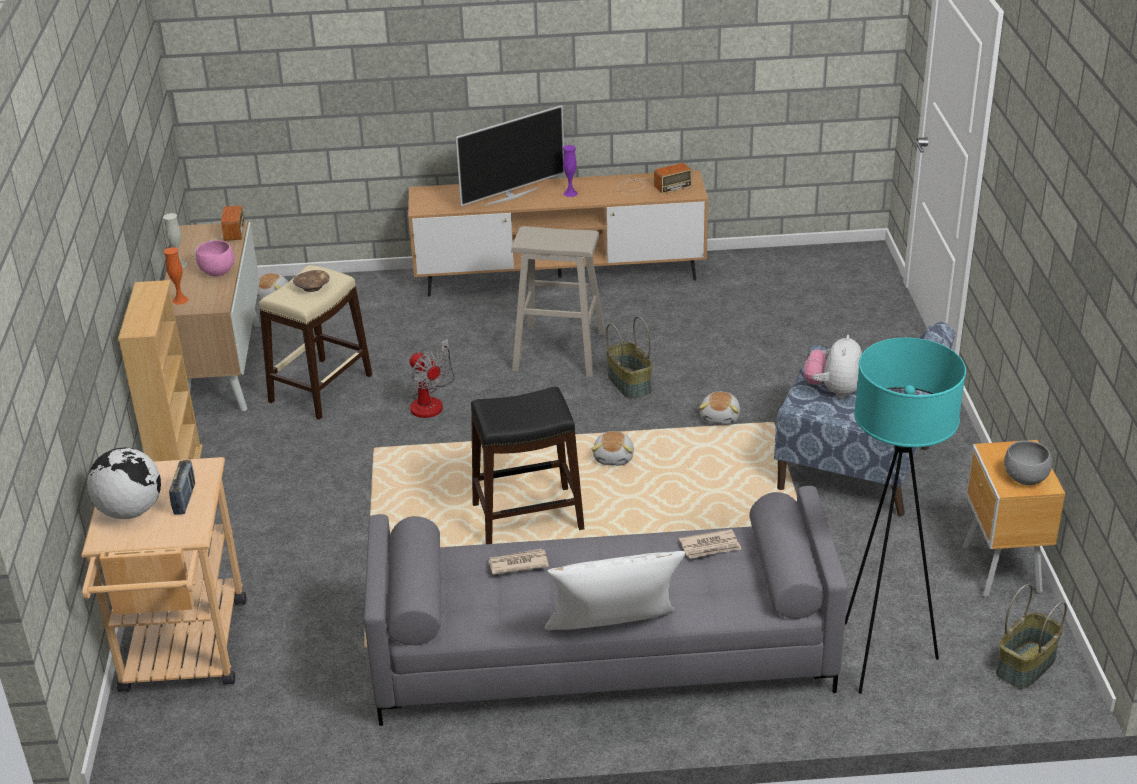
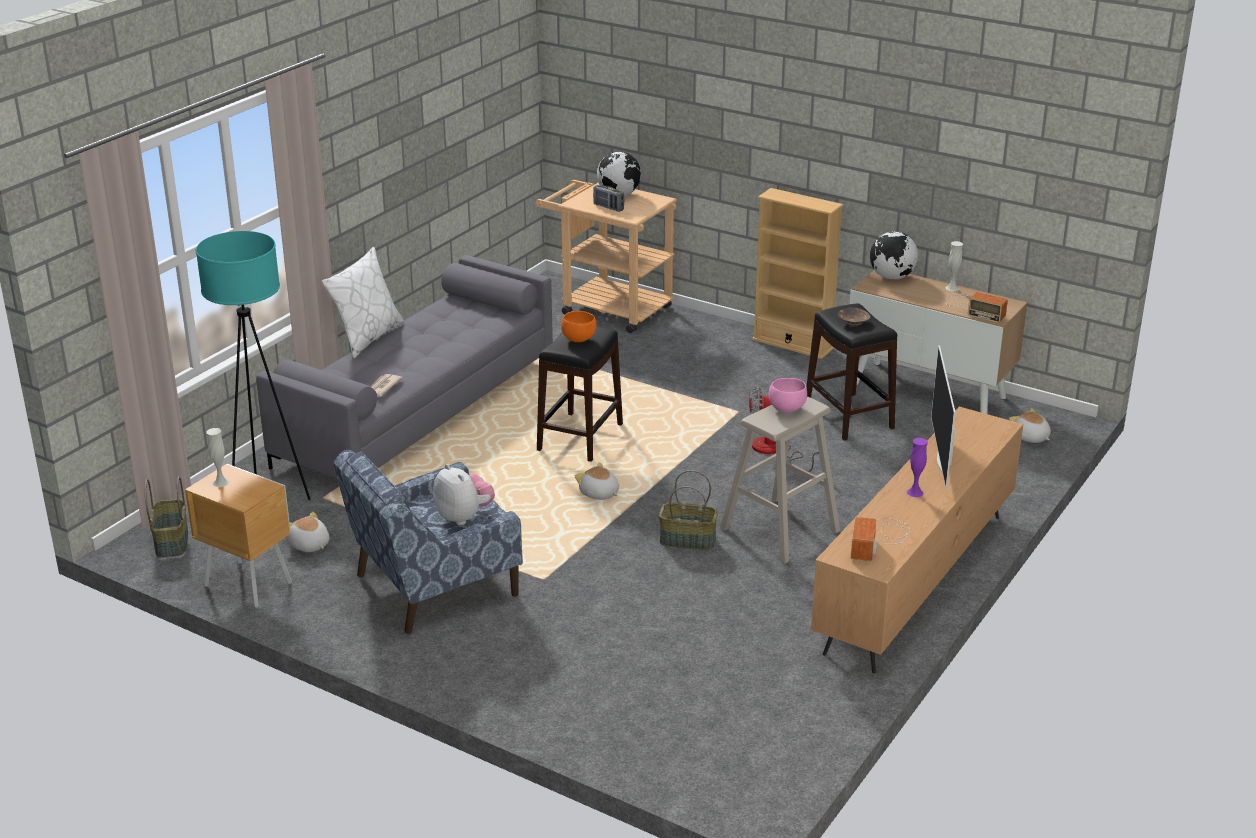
camera: 125 degrees right, 5 degrees down
orange vase [164,247,189,305] -> globe [870,231,918,280]
pink bowl [196,240,235,276] -> pink bowl moved to [769,378,807,413]
beige stool [259,265,372,420] -> black stool [806,303,897,441]
newspaper [488,549,549,574] -> none
plush toy [699,392,740,425] -> plush toy moved to [287,512,329,552]
grey bowl [1004,441,1052,485] -> white vase [206,428,230,487]
none -> orange bowl [561,311,596,342]

